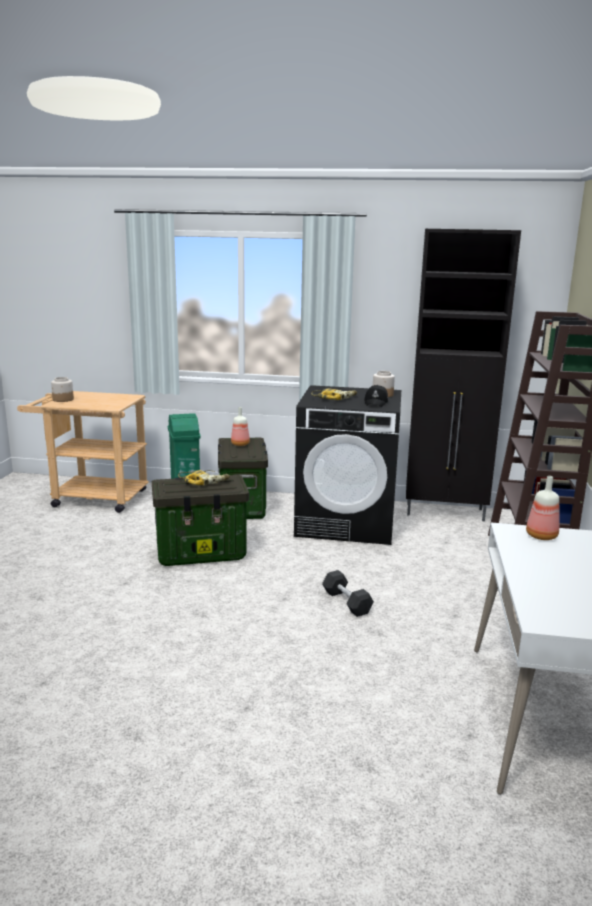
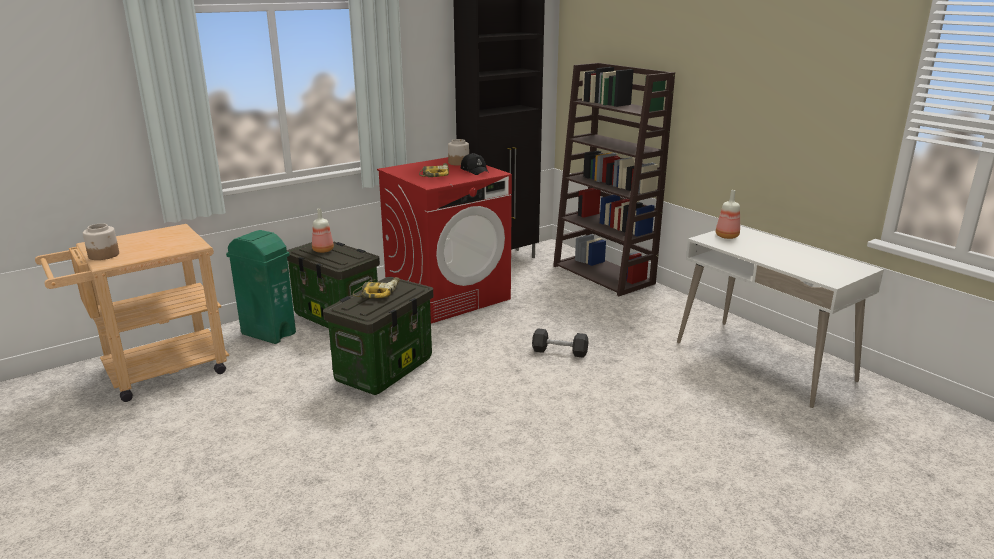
camera: 45 degrees left, 5 degrees up
black washing machine [294,385,401,545] -> red washing machine [377,157,512,323]

